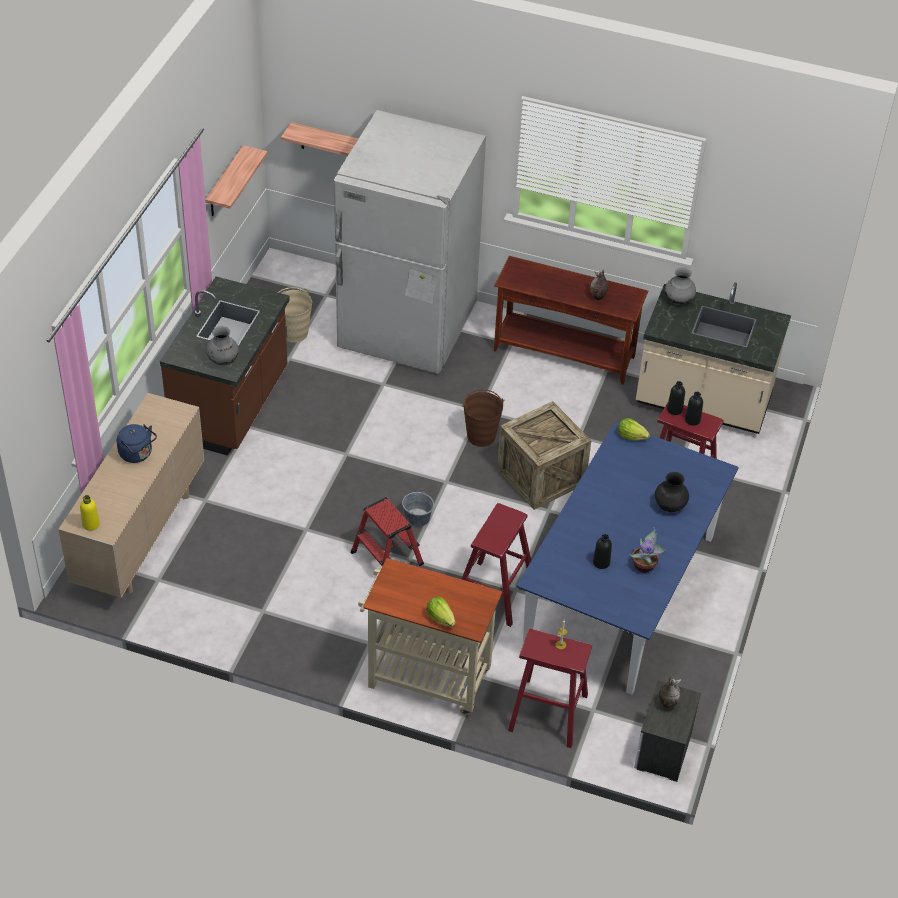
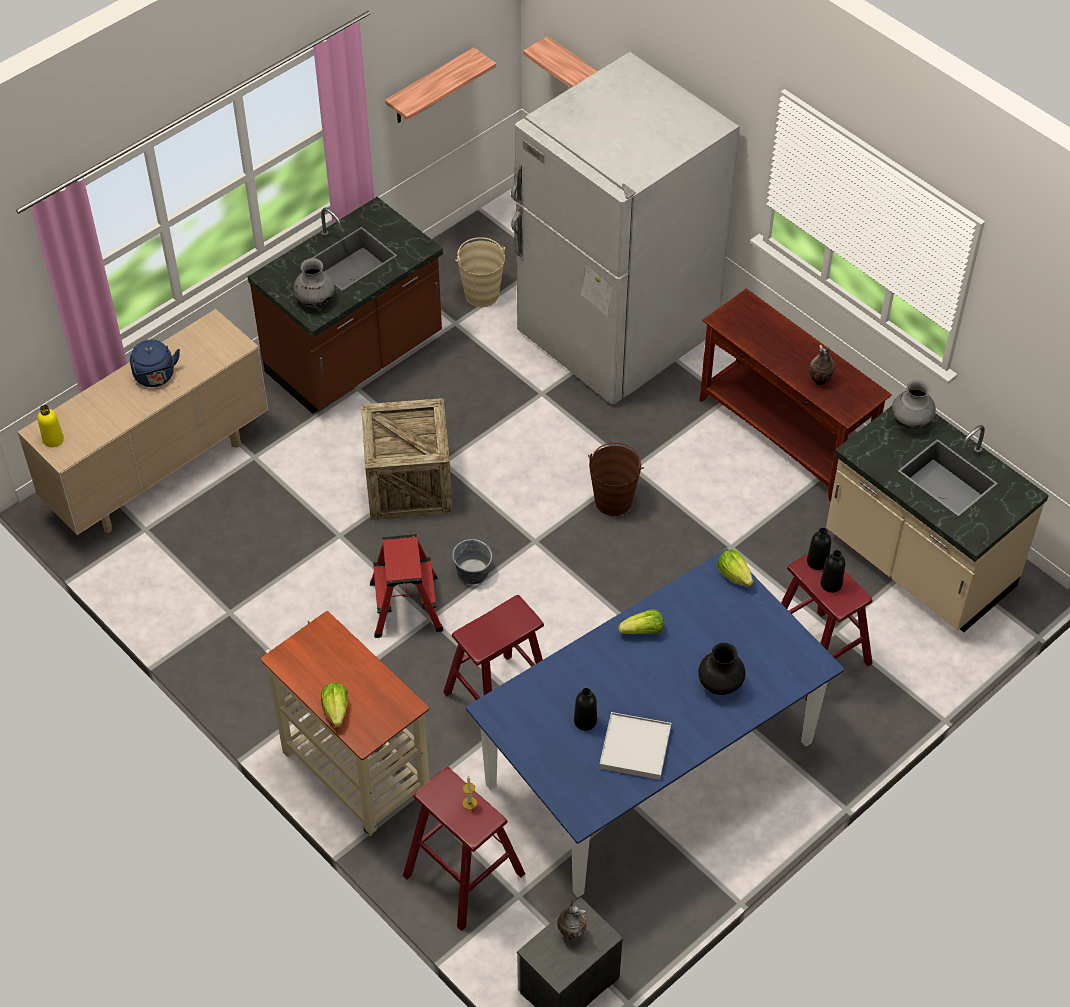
camera: 30 degrees right, 5 degrees up
crate [497,401,591,510] -> crate moved to [361,398,452,520]
potted plant [630,527,666,573] -> white tray [599,712,671,780]
none -> lettuce [619,609,664,634]

